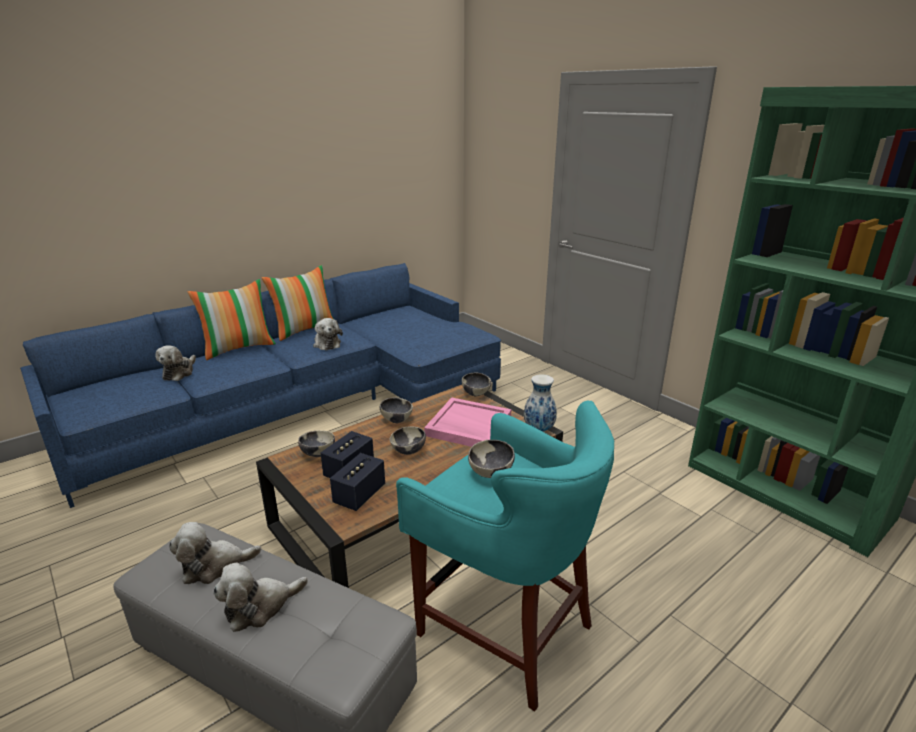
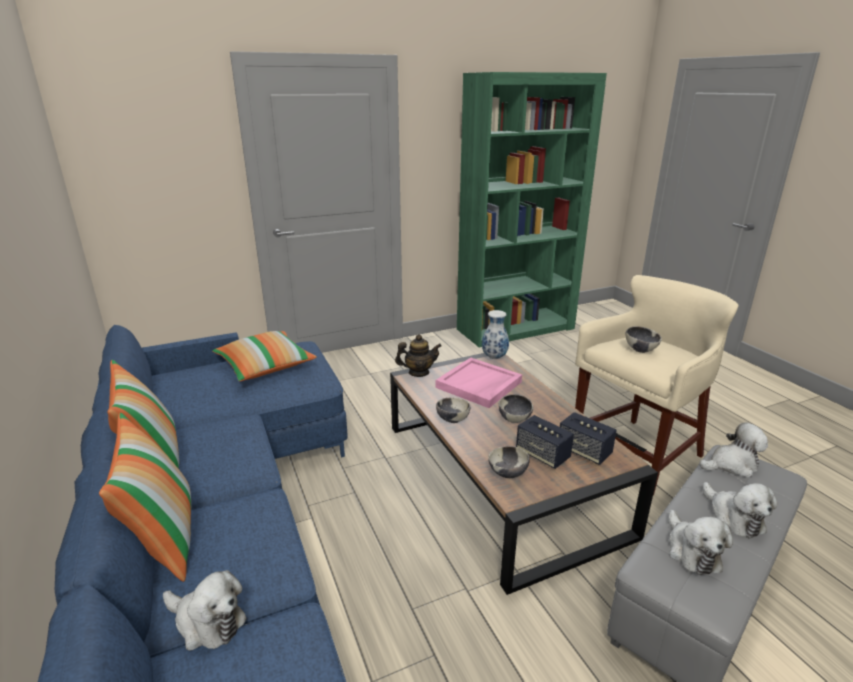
camera: 75 degrees left, 0 degrees up
plush toy [313,318,343,350] -> plush toy moved to [699,422,768,477]
turquoise stool [396,401,614,712] -> beige stool [575,275,739,495]
bowl [462,373,492,396] -> teapot [395,334,442,377]
none -> pillow [212,331,317,381]

